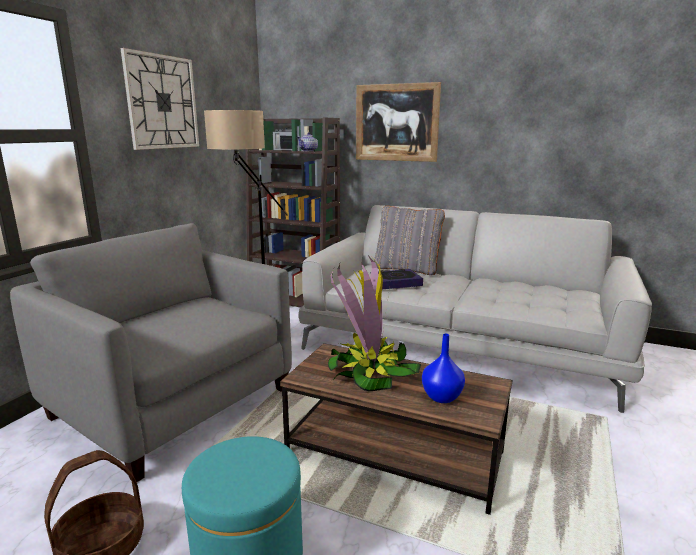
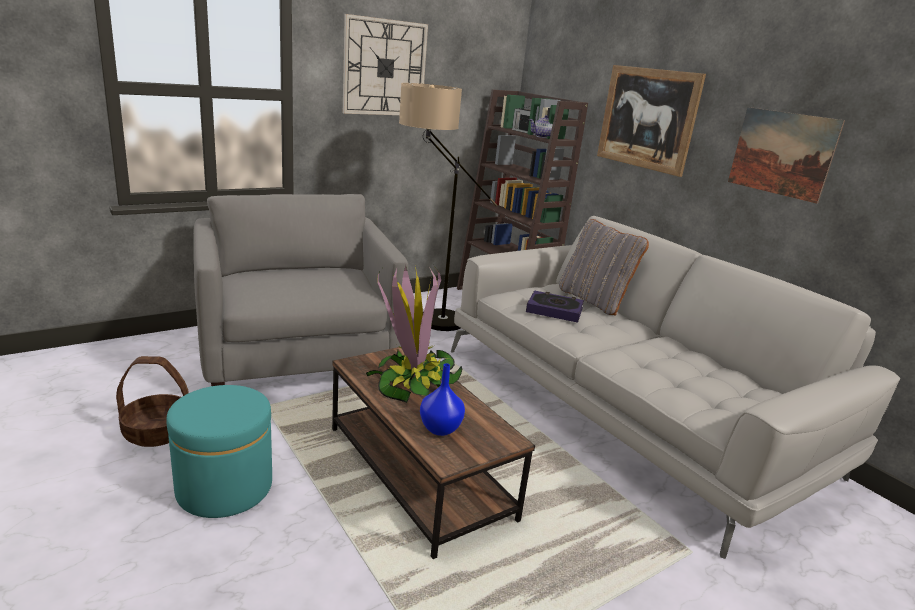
camera: 30 degrees right, 5 degrees up
none -> picture [728,107,845,204]

